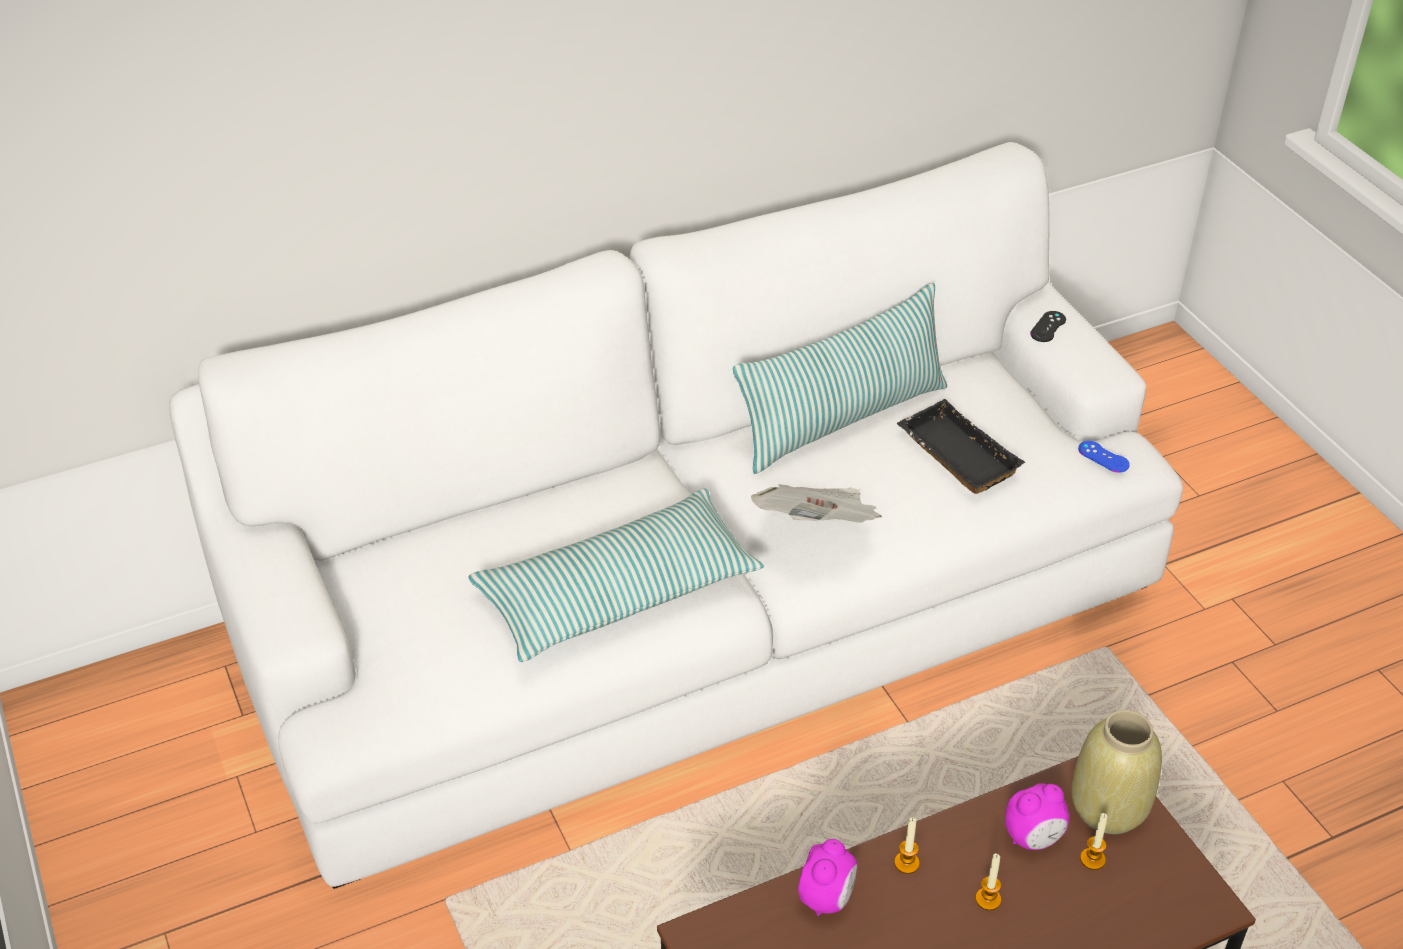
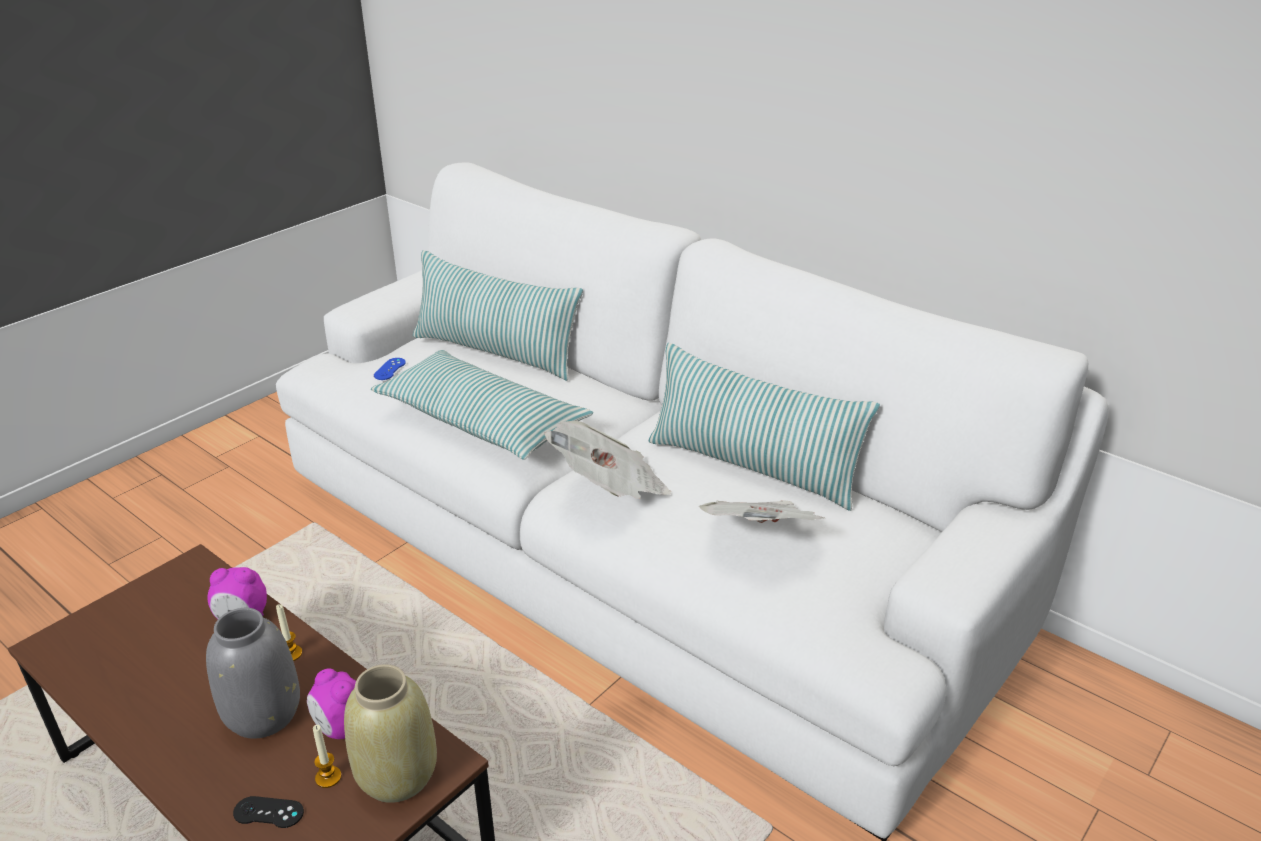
camera: 65 degrees right, 10 degrees down
black tray [897,399,1025,494] -> newspaper [699,500,824,523]
candle [975,853,1001,910] -> grey vase [206,608,300,739]
black game controller [1030,311,1066,342] -> black game controller moved to [233,796,304,828]
blue game controller [1078,441,1130,473] -> blue game controller moved to [374,358,406,380]
none -> pillow [413,250,583,381]

